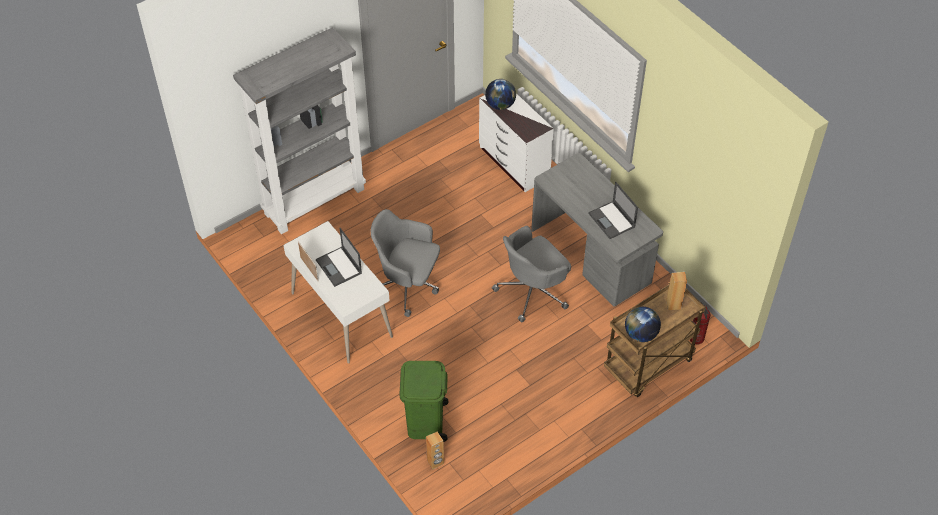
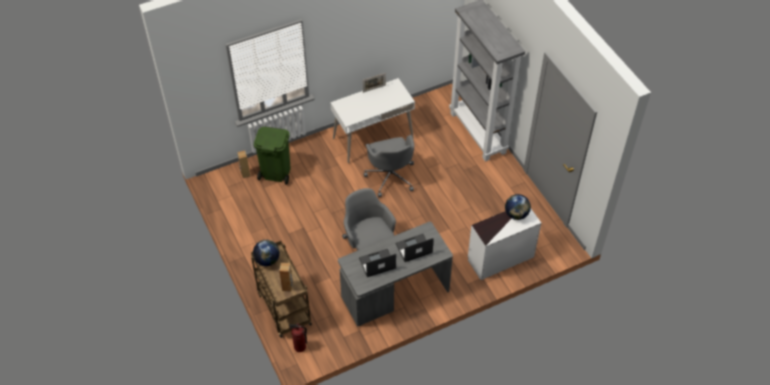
camera: 100 degrees right, 0 degrees up
laptop [316,228,362,287] -> laptop moved to [395,234,434,262]
grey office chair [371,209,440,317] -> grey office chair turned 135 degrees clockwise [363,135,415,197]

